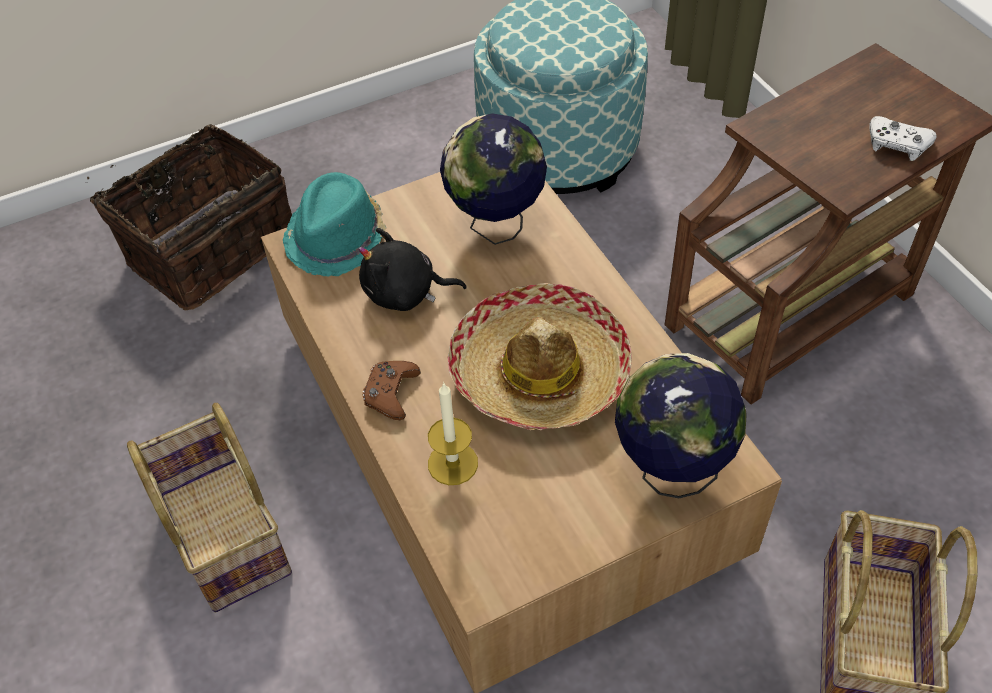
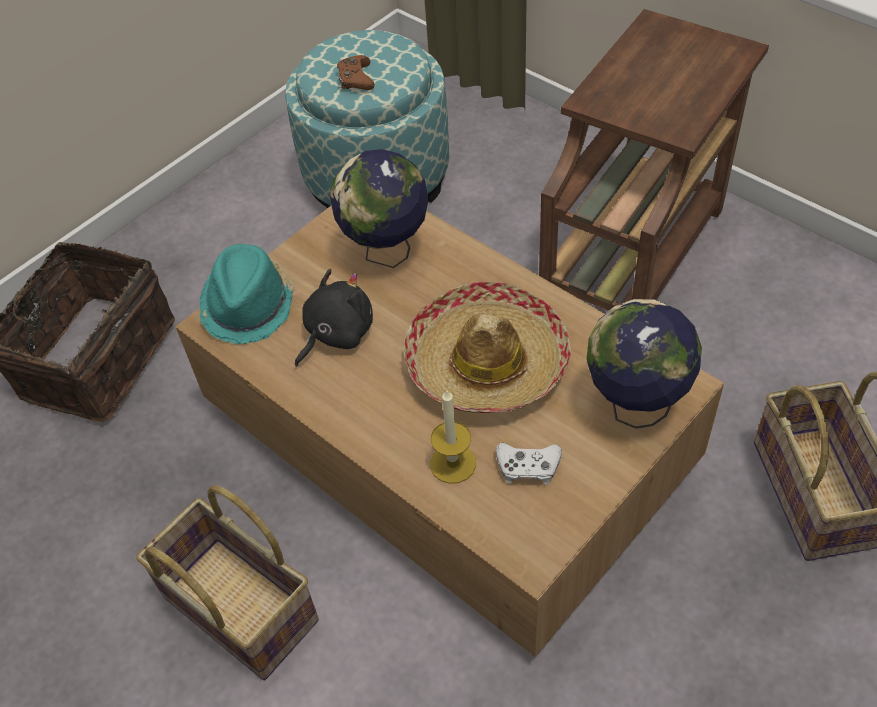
camera: 20 degrees left, 0 degrees up
black plush toy [358,228,467,311] -> black plush toy turned 150 degrees clockwise [295,269,373,367]
brown game controller [363,361,421,420] -> brown game controller moved to [337,55,375,90]
white game controller [869,116,937,161] -> white game controller moved to [496,443,562,485]

